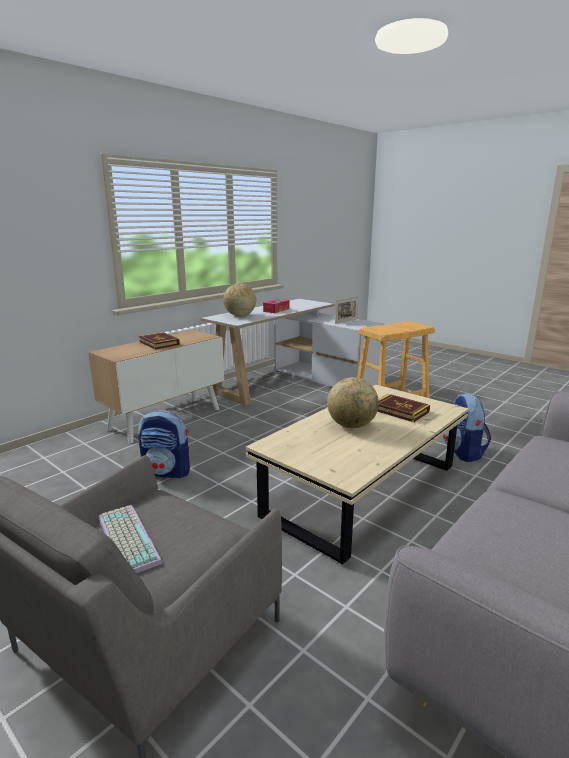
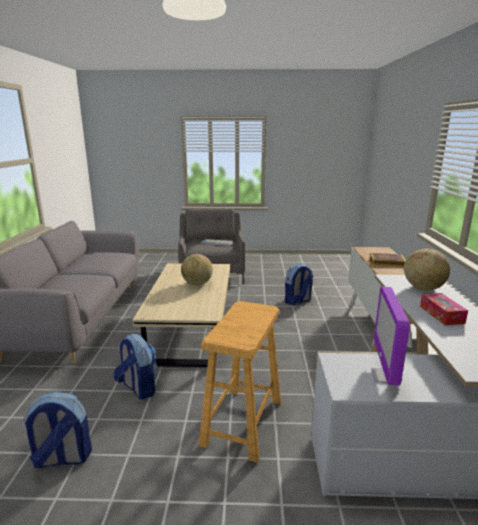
camera: 140 degrees right, 0 degrees up
picture frame [335,297,358,324] -> monitor [371,286,410,386]
book [377,394,430,422] -> none
none -> backpack [23,392,92,468]

